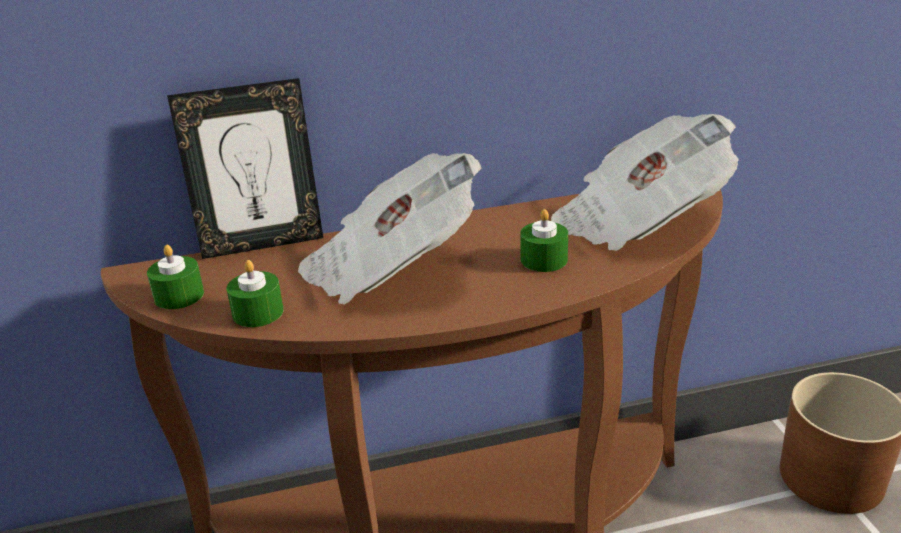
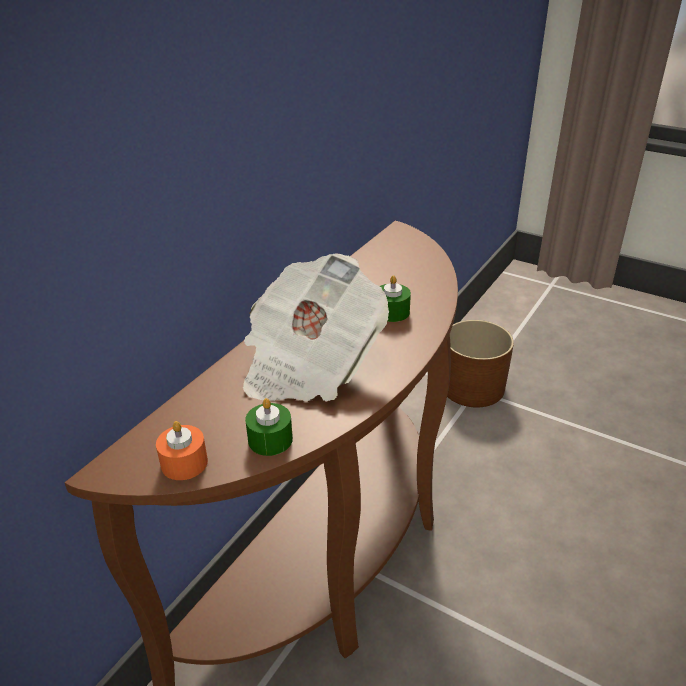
camera: 45 degrees left, 5 degrees up
green candle [147,245,204,309] -> orange candle [156,421,208,480]
picture frame [167,78,323,259] -> none
newspaper [551,114,739,251] -> none

